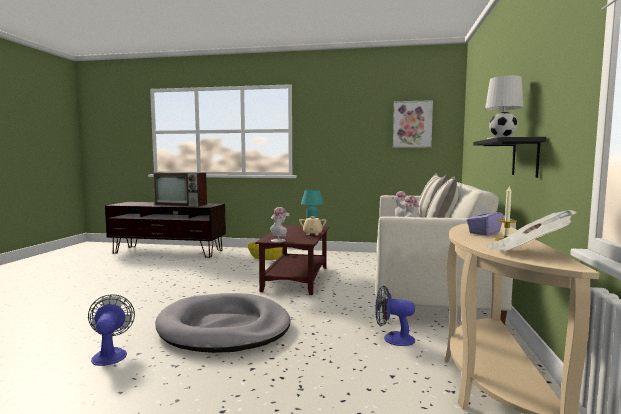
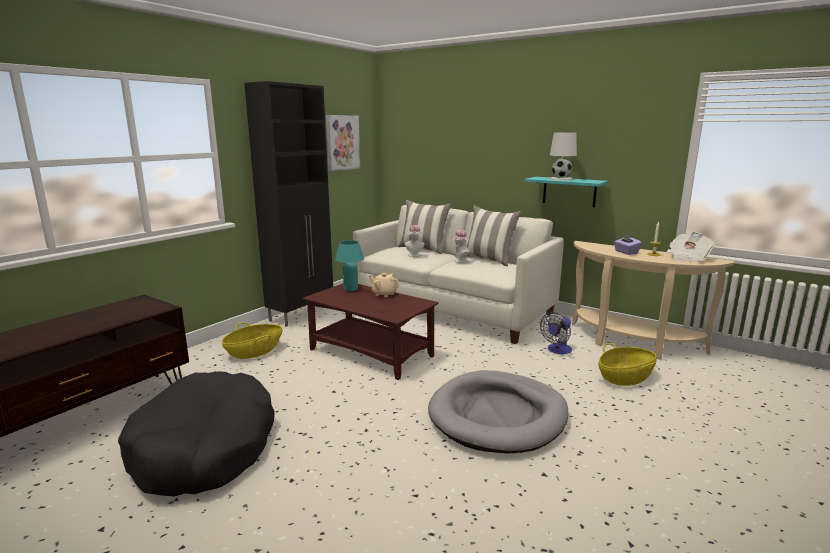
camera: 65 degrees left, 10 degrees up
fan [88,294,135,366] -> none
television [153,172,207,207] -> none
hat [270,207,290,242] -> none
black shelf [473,137,546,178] -> turquoise shelf [524,177,608,207]
none -> black dog bed [118,371,274,496]
none -> black cabinet [244,81,333,327]
none -> basket [599,343,657,386]

